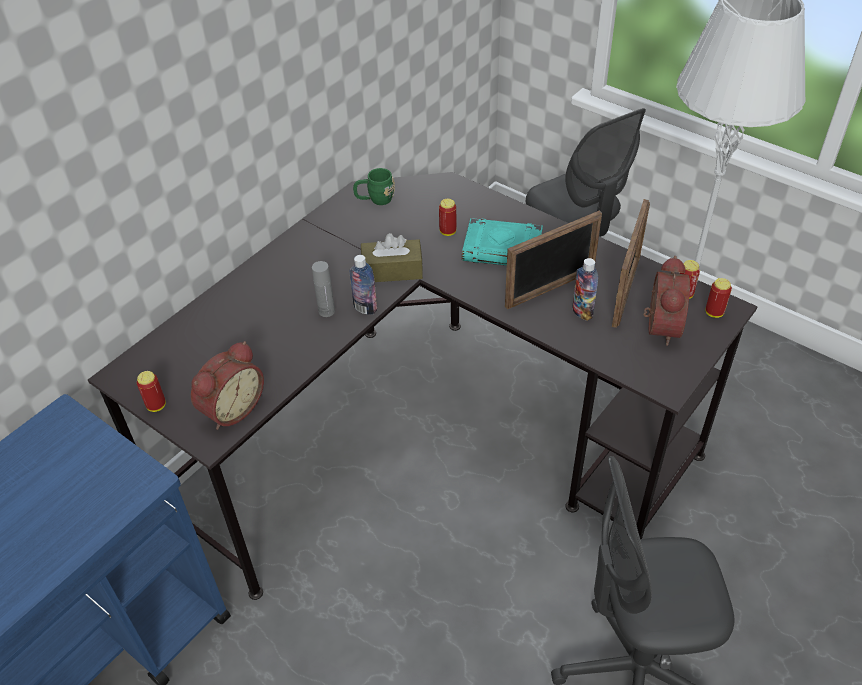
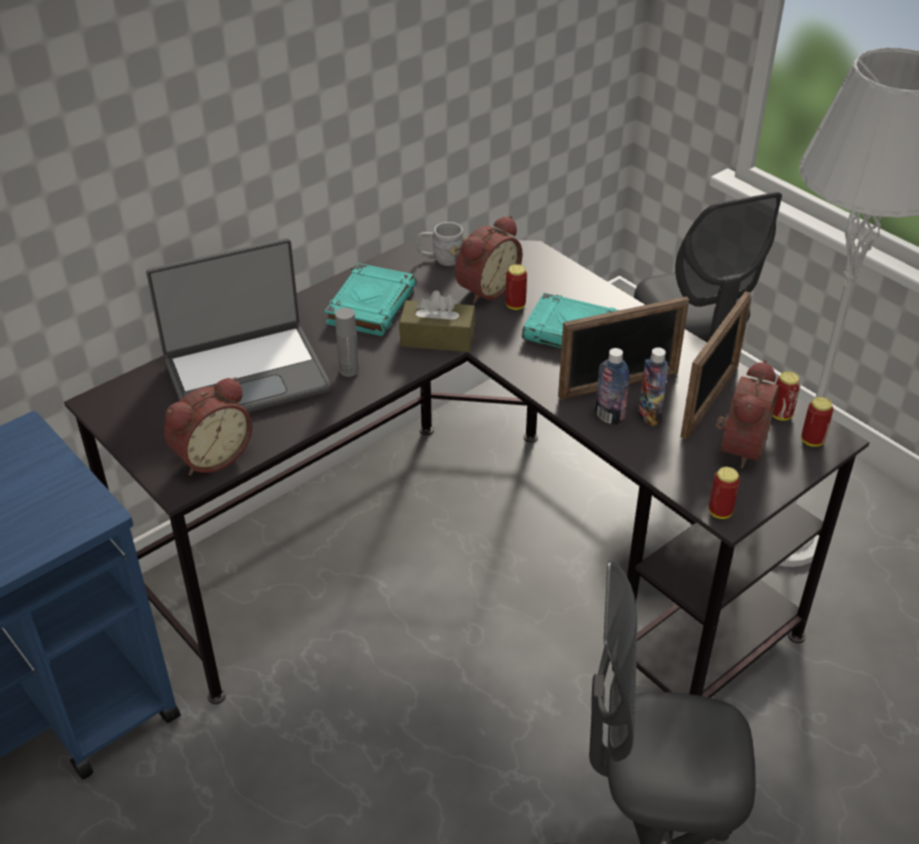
camera: 10 degrees right, 5 degrees down
can [137,371,166,412] -> can moved to [709,467,740,519]
bottle [349,255,377,315] -> bottle moved to [595,348,629,425]
green mug [353,168,395,205] -> grey mug [416,222,465,266]
none -> laptop [146,238,331,413]
none -> turquoise book [325,263,417,336]
none -> alarm clock [455,216,523,304]

